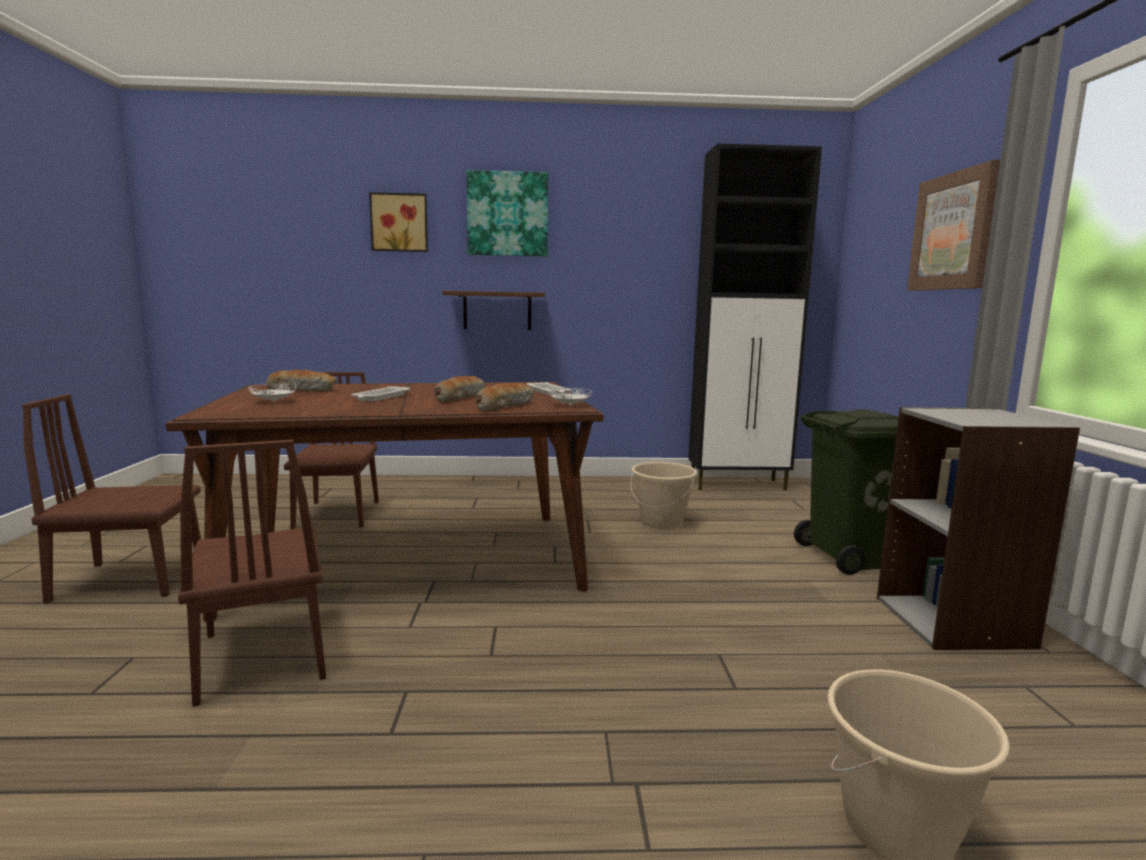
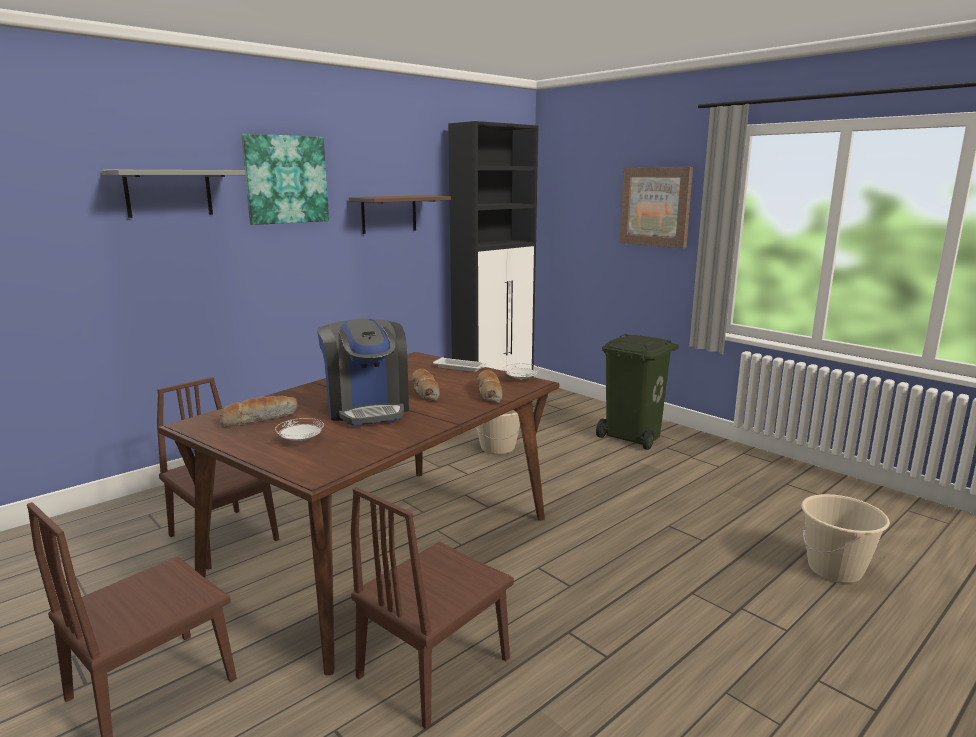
camera: 40 degrees left, 5 degrees up
brown chair [178,440,326,707] -> brown chair turned 105 degrees clockwise [351,487,514,729]
white tray [351,386,410,402] -> coffee machine [317,318,409,426]
picture [369,192,428,252] -> grey shelf [102,170,246,218]
brown shelf [442,291,545,330] -> brown shelf moved to [349,195,451,234]
grey bookcase [877,407,1080,650] -> none

